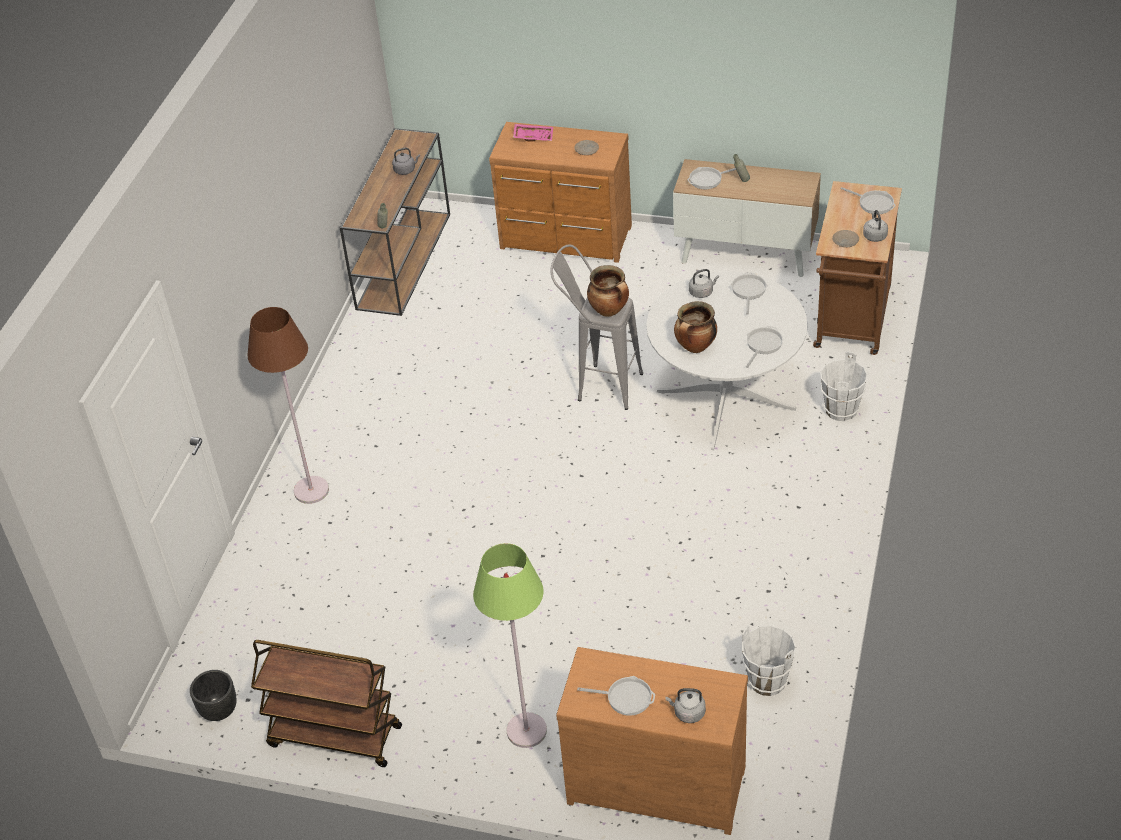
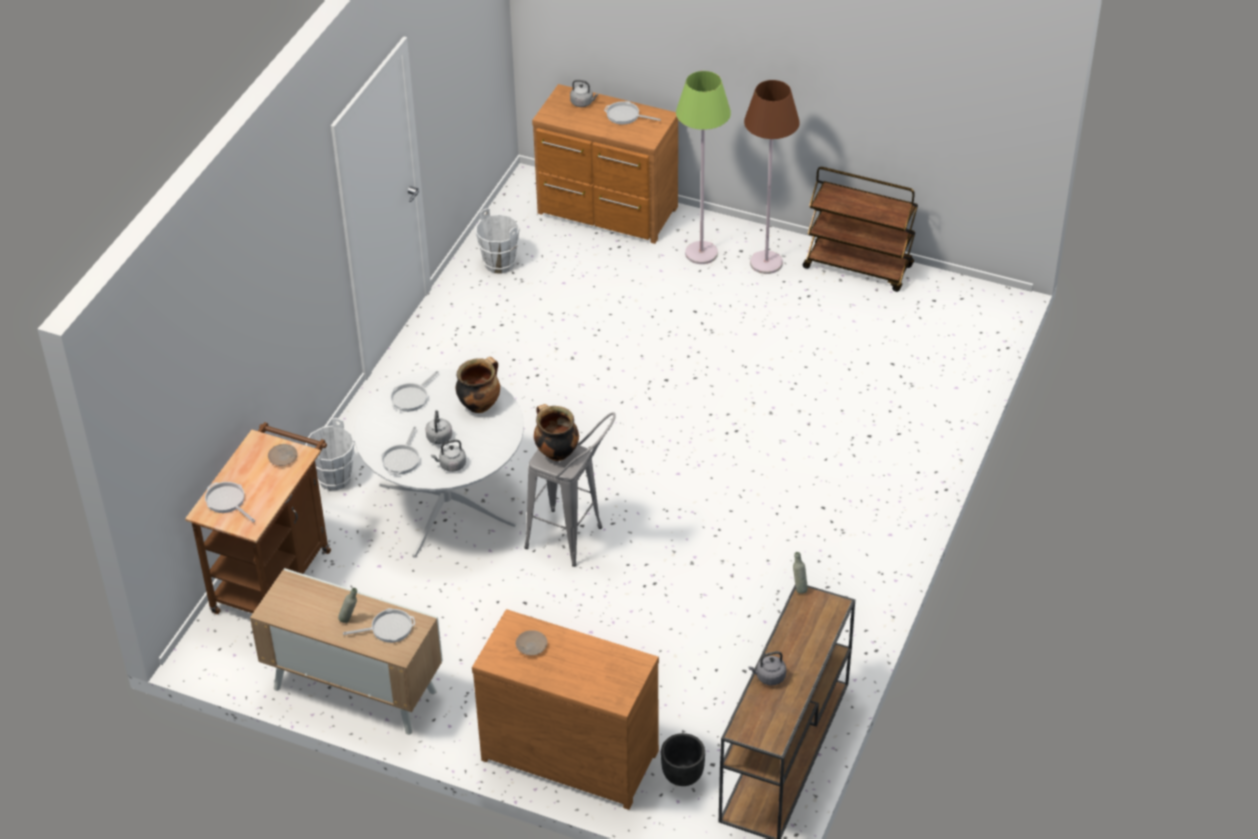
camera: 175 degrees left, 0 degrees up
black planter [190,670,237,721] -> black planter moved to [661,733,705,786]
brown floor lamp [248,307,329,504] -> brown floor lamp moved to [744,80,800,274]
pink tray [513,124,553,141] -> none
grey kettle [863,210,888,242] -> grey kettle moved to [425,410,452,444]

